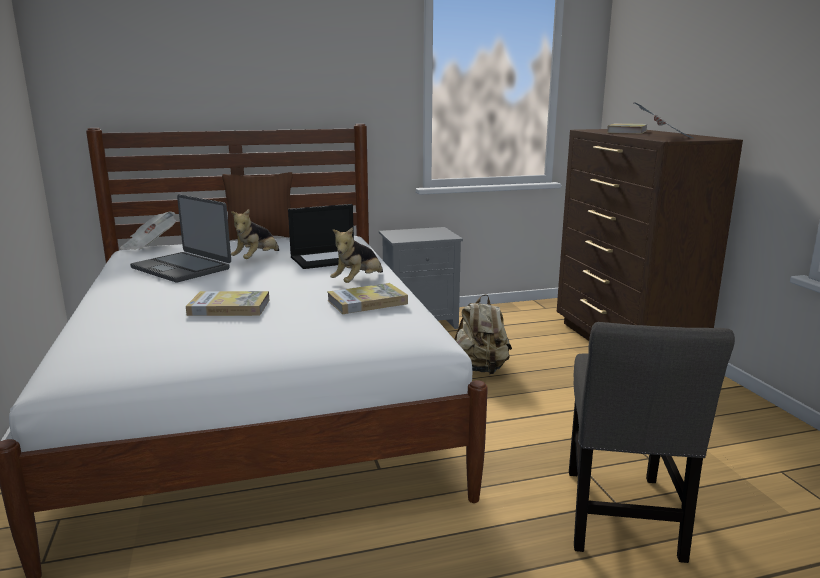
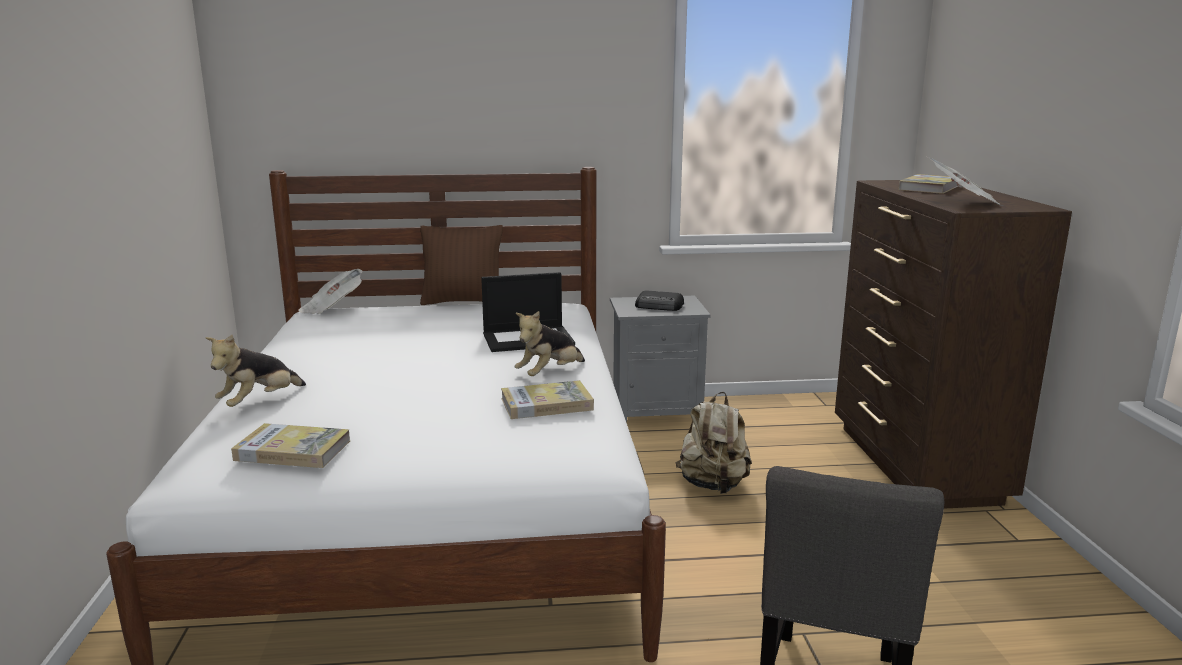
camera: 10 degrees right, 0 degrees up
laptop [130,194,231,282] -> none
book [186,291,269,316] -> book moved to [231,423,350,468]
plush toy [231,209,279,259] -> plush toy moved to [206,335,306,407]
none -> radio [635,291,684,311]

